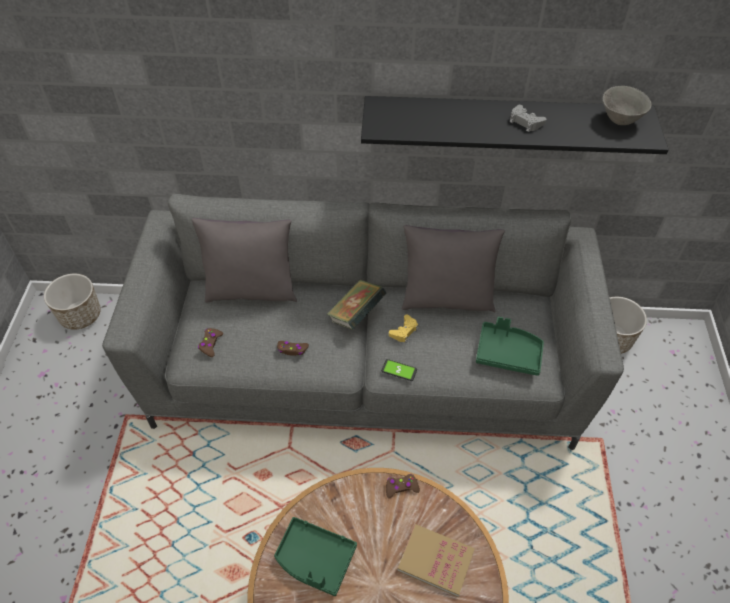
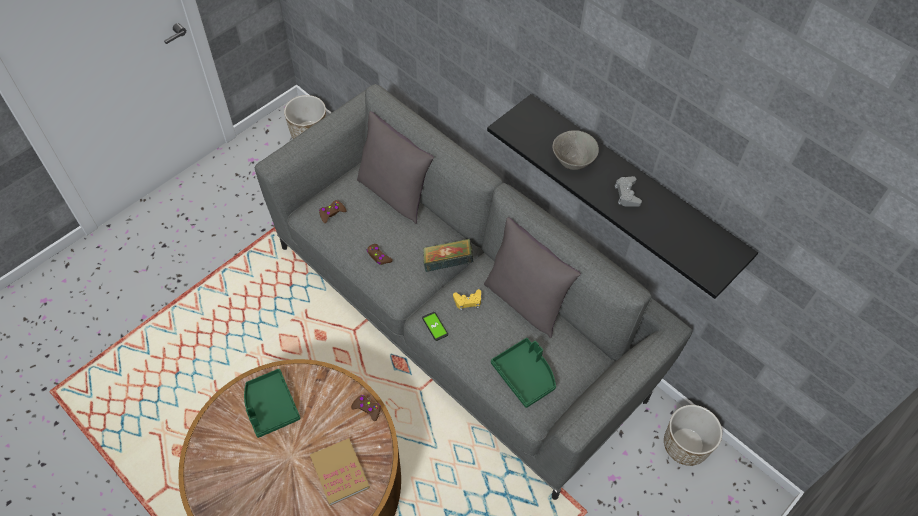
camera: 40 degrees right, 5 degrees up
grey bowl [603,86,651,125] -> grey bowl moved to [552,130,599,170]

